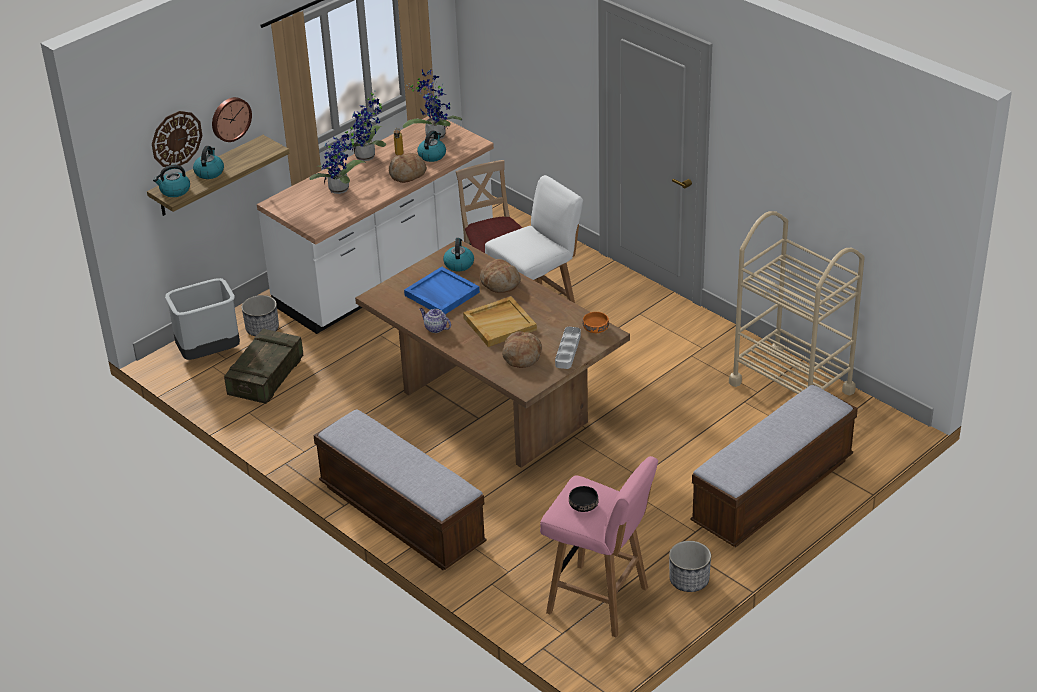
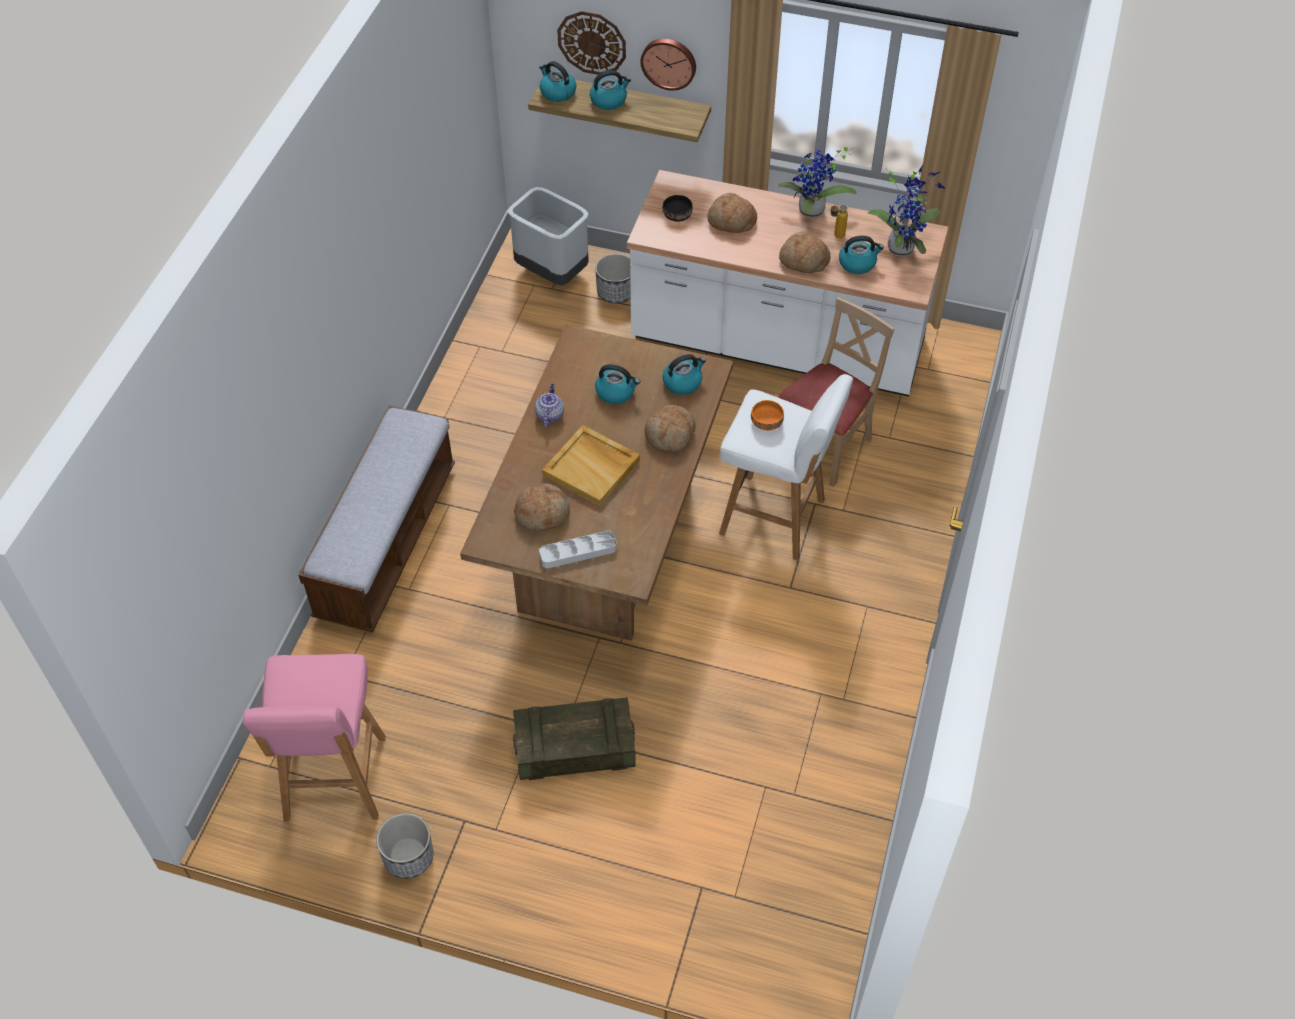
camera: 60 degrees right, 15 degrees up
crate [224,329,303,404] -> crate moved to [513,697,636,780]
potted plant [309,125,366,194] -> bread [707,193,757,233]
blue tray [404,267,480,314] -> kettle [595,364,640,404]
black bowl [569,486,599,512] -> black bowl moved to [663,195,693,222]
orange bowl [583,312,609,333] -> orange bowl moved to [751,400,784,430]
bench [691,385,858,547] -> none
beige cart [729,211,865,395] -> none

